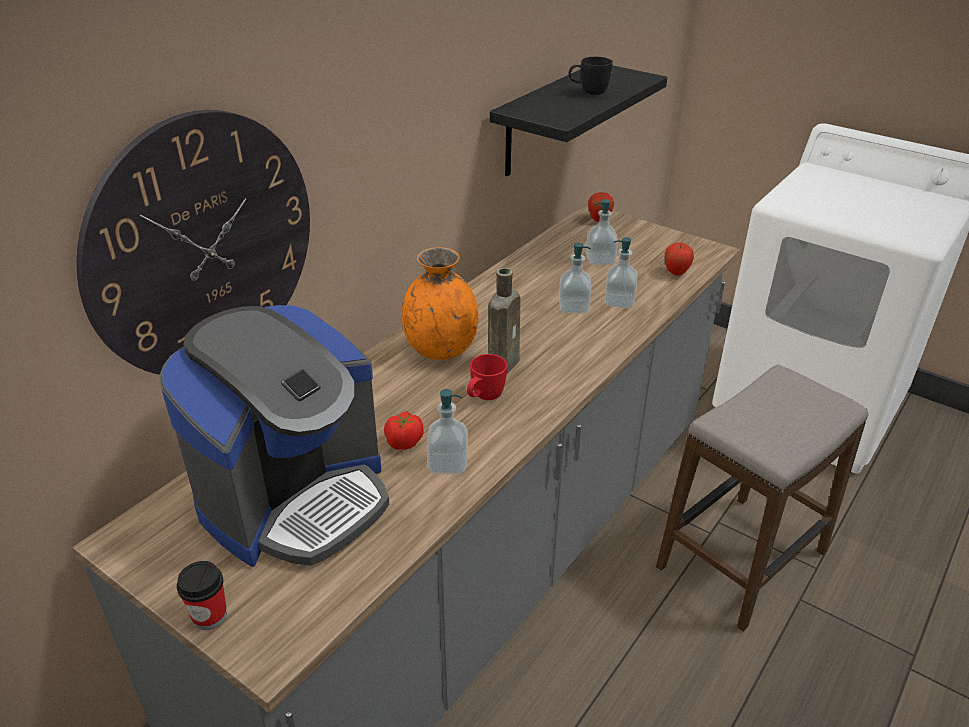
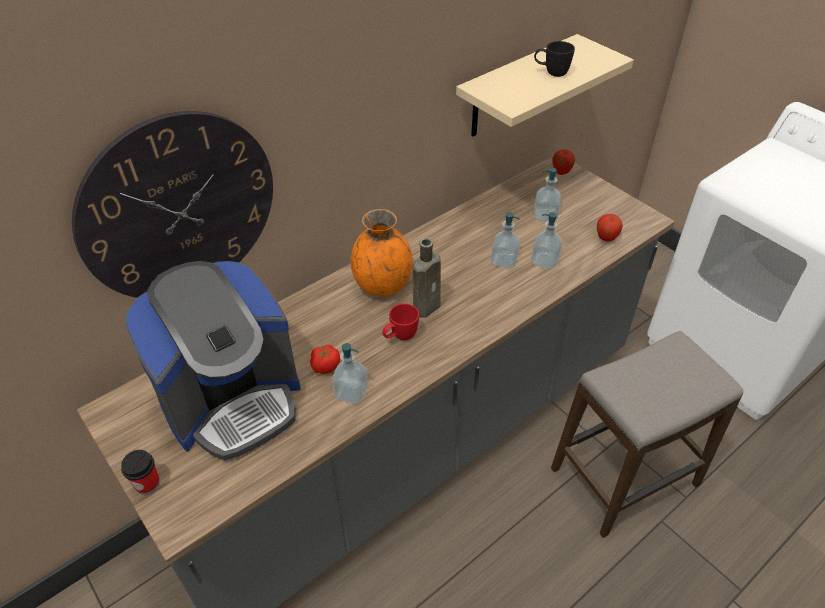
camera: 15 degrees right, 10 degrees up
black shelf [490,65,667,176] -> beige shelf [456,34,634,137]

